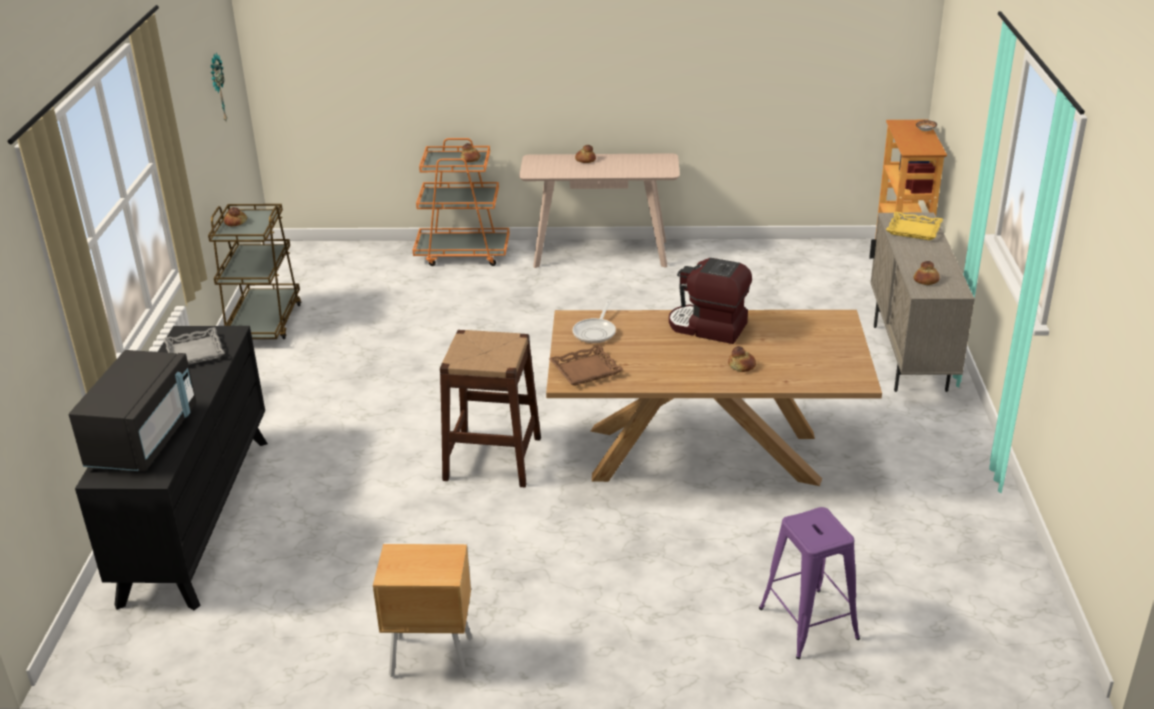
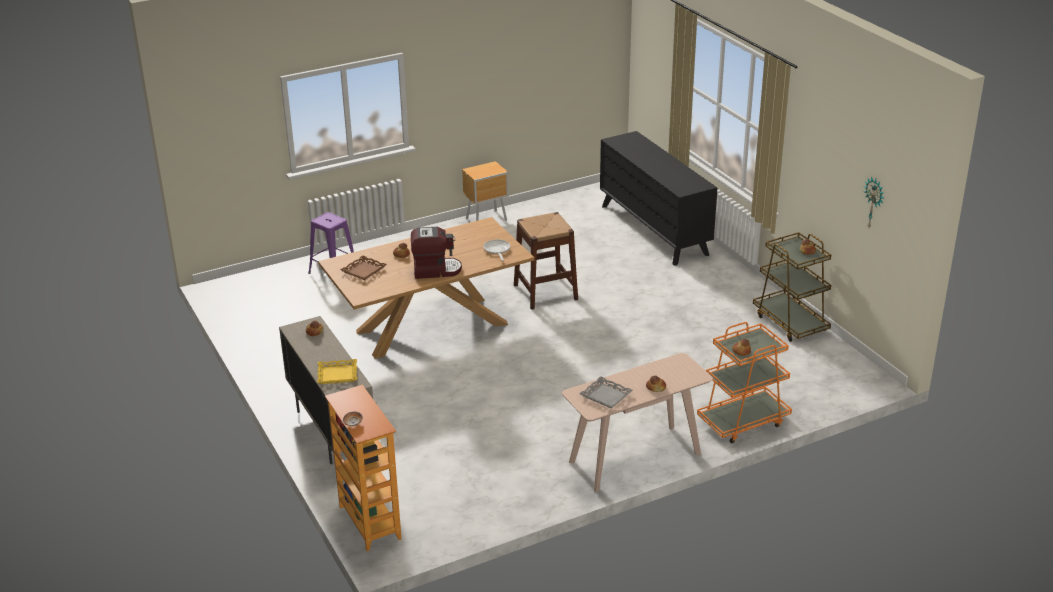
camera: 150 degrees right, 0 degrees up
black microwave [69,350,197,471] -> none
grey tray [163,327,225,365] -> grey tray moved to [579,376,633,408]
brown tray [549,345,623,386] -> brown tray moved to [340,255,387,280]

